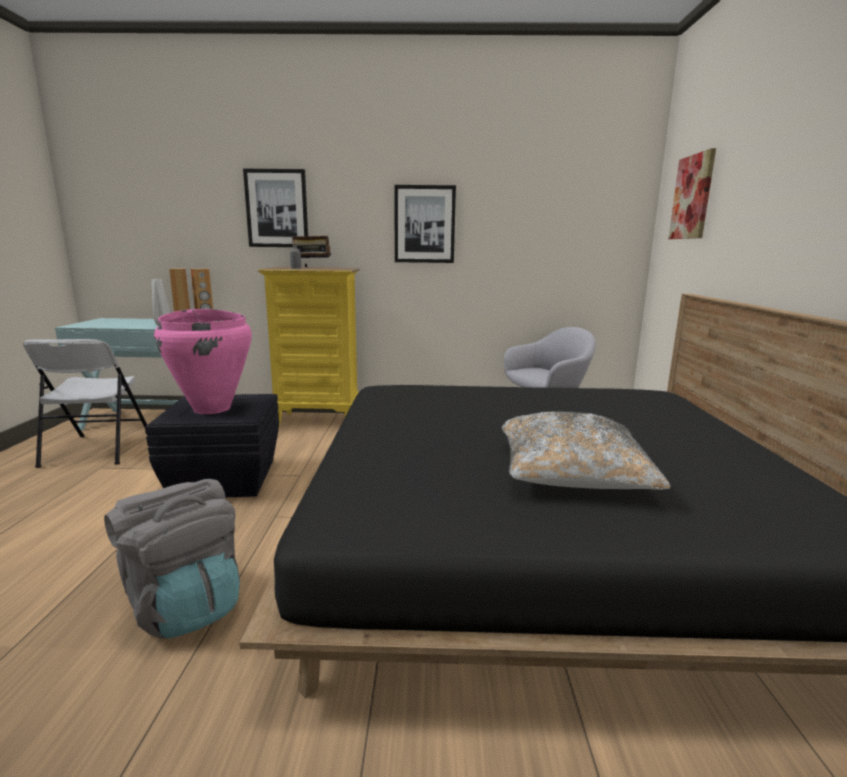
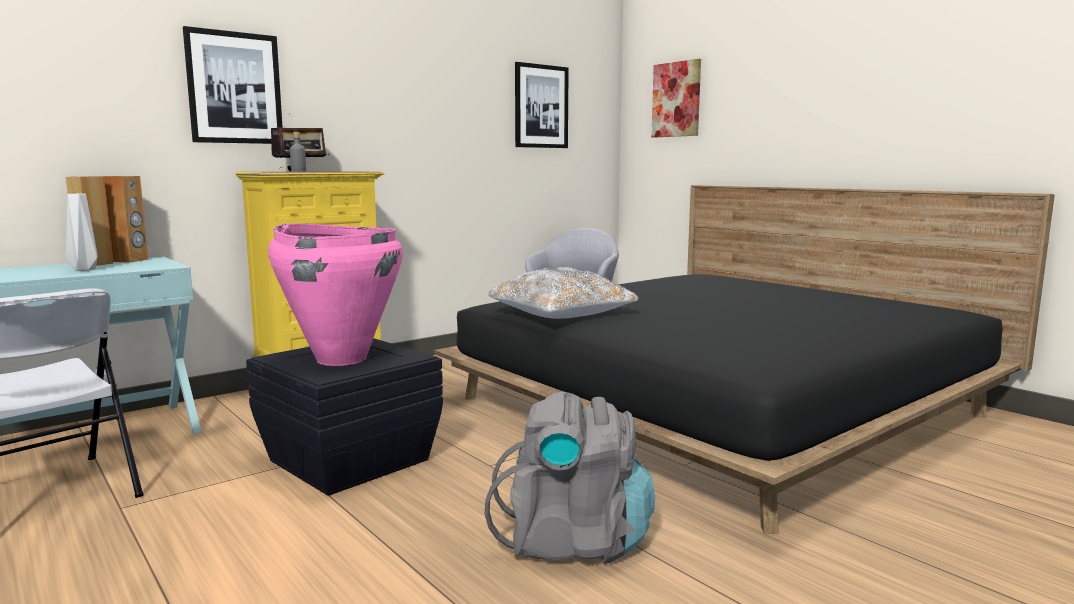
camera: 40 degrees left, 5 degrees down
picture [395,185,456,263] -> picture moved to [515,62,569,148]
white pillow [501,411,670,490] -> white pillow moved to [489,267,639,319]

